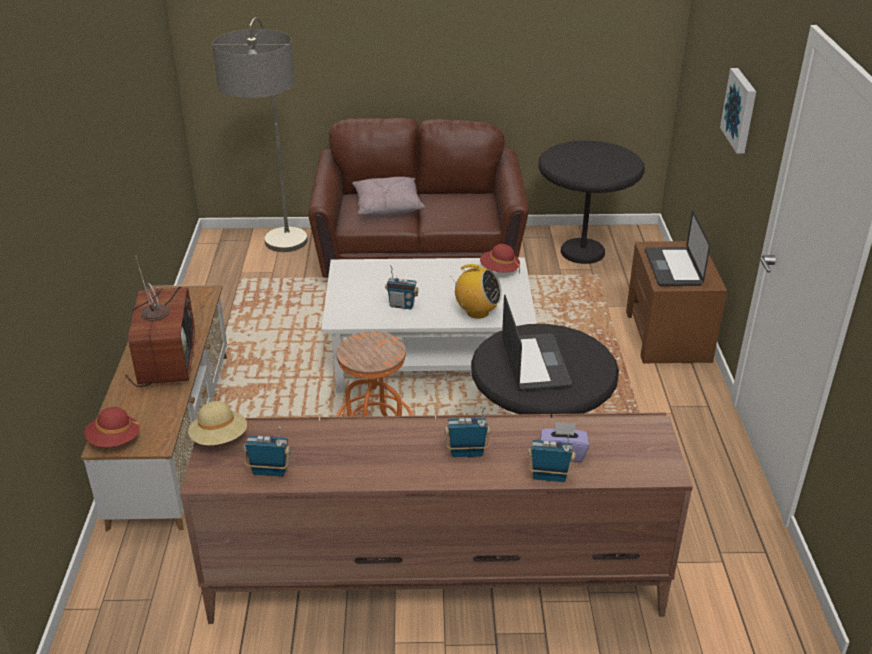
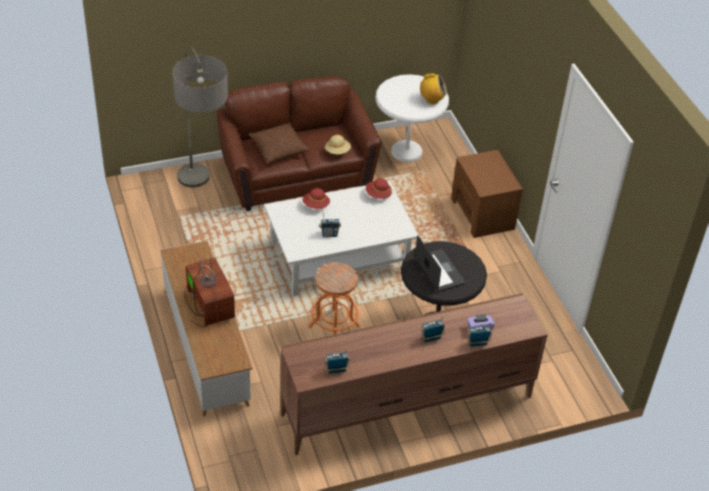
camera: 20 degrees left, 10 degrees up
red hat [84,407,140,447] -> red hat moved to [302,188,330,209]
beige hat [188,401,247,445] -> beige hat moved to [325,135,351,154]
purple pillow [352,177,425,216] -> brown pillow [248,123,310,163]
radio [453,264,502,318] -> radio moved to [420,74,447,104]
black side table [538,140,645,264] -> white side table [375,74,449,162]
laptop [645,210,710,286] -> none
picture [720,68,756,153] -> none

